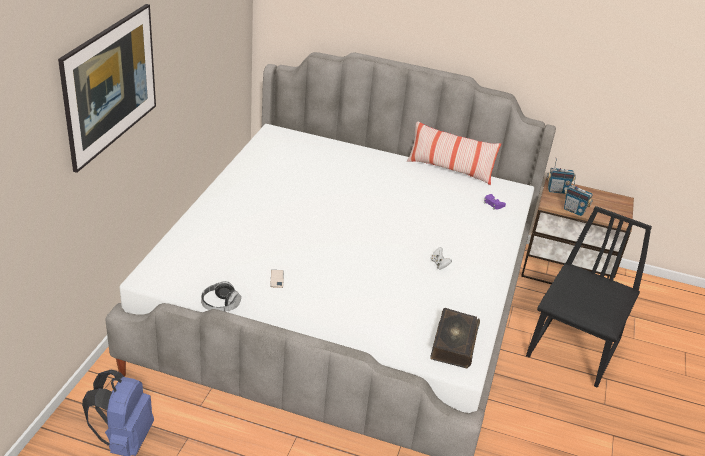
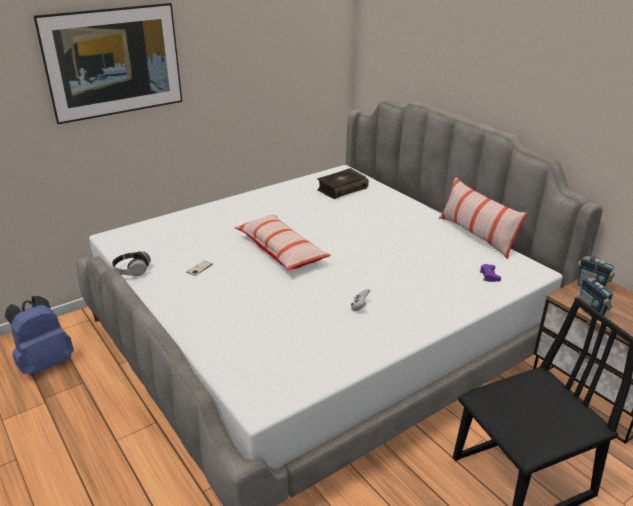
camera: 40 degrees right, 5 degrees down
book [430,308,480,368] -> book moved to [317,168,369,199]
none -> pillow [234,215,331,271]

